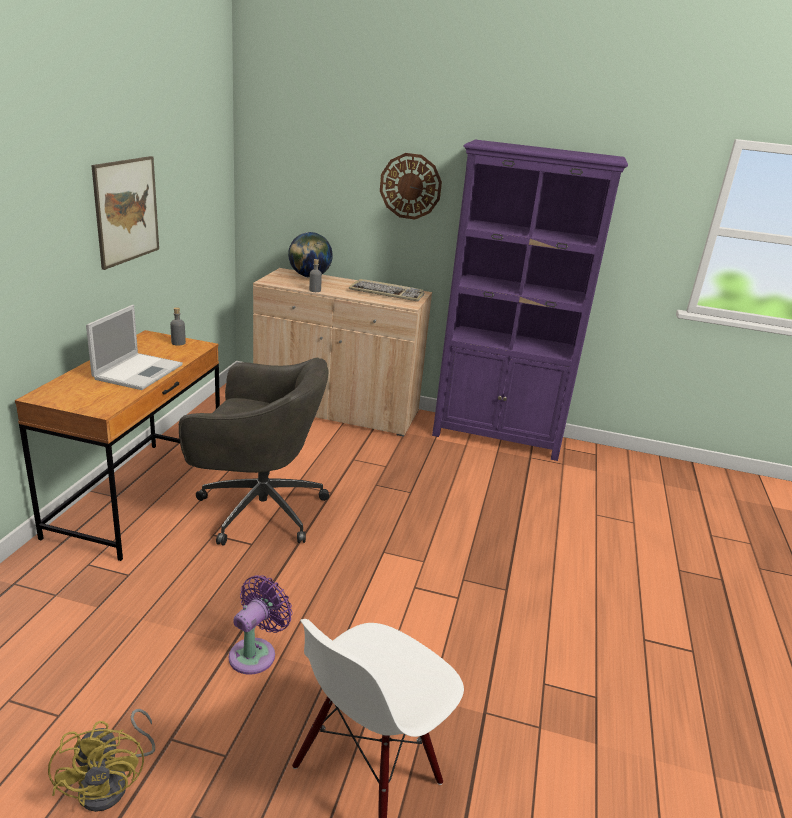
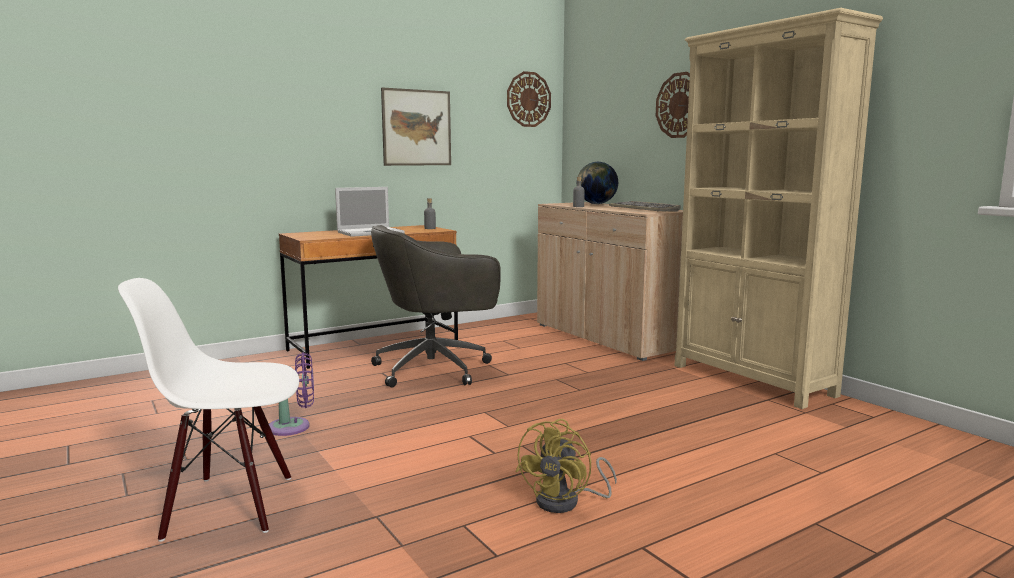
camera: 45 degrees right, 15 degrees down
yellow fan [48,709,155,812] -> yellow fan moved to [515,419,617,513]
grey office chair [179,358,329,546] -> grey office chair turned 105 degrees clockwise [371,225,501,388]
purple bookcase [432,140,628,461] -> beige bookcase [674,8,883,409]
none -> wall clock [507,71,551,127]

